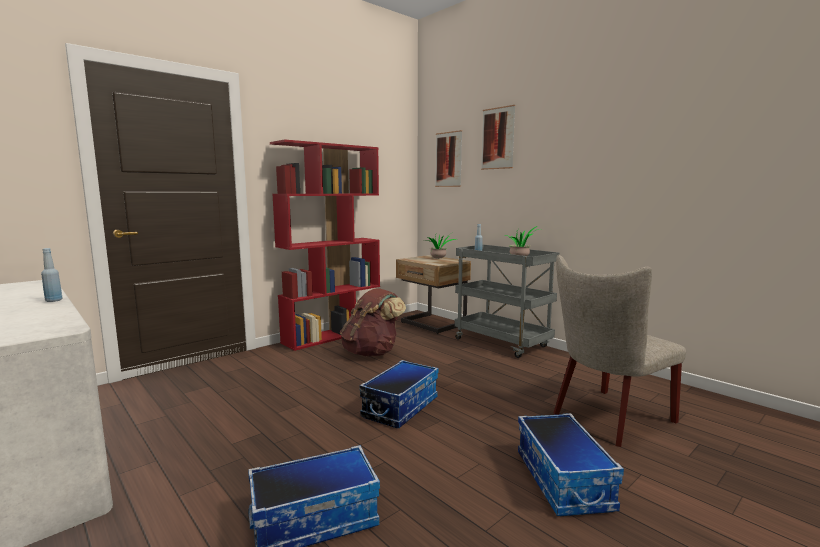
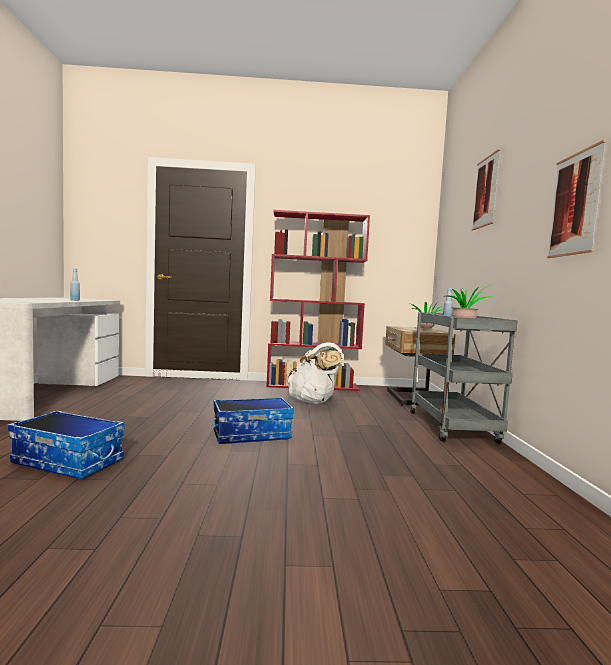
camera: 40 degrees right, 5 degrees down
brown backpack [340,288,406,356] -> white backpack [287,342,344,404]
picture [435,130,462,187] -> picture moved to [547,140,606,258]
storage box [518,413,624,516] -> none
beige chair [554,255,686,447] -> none

